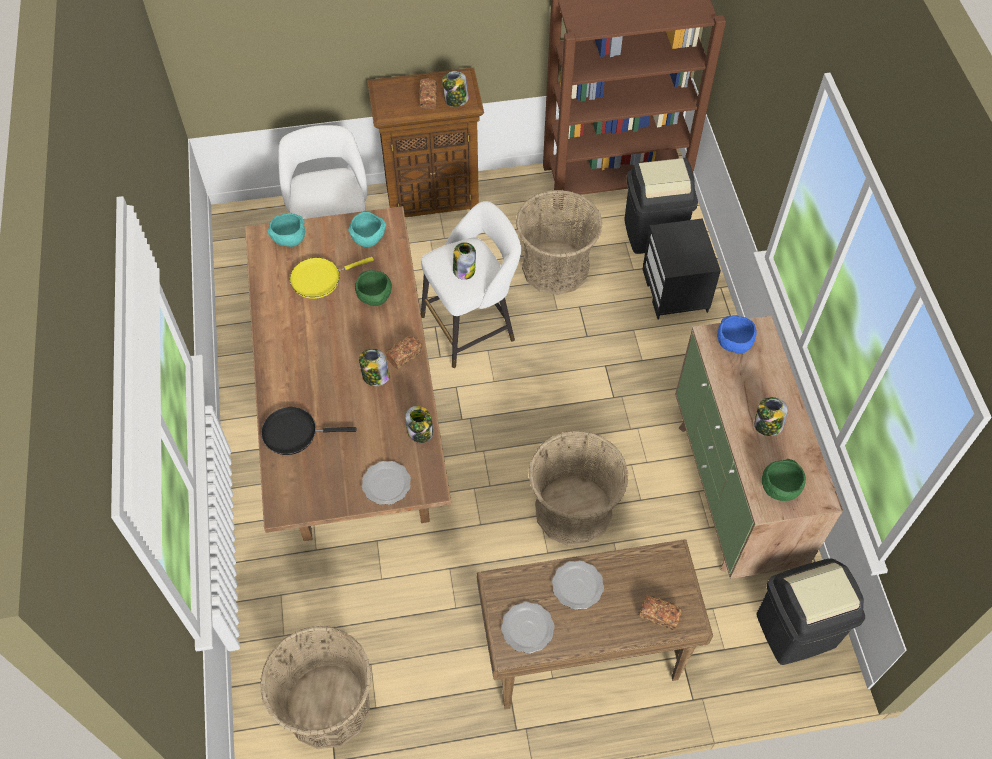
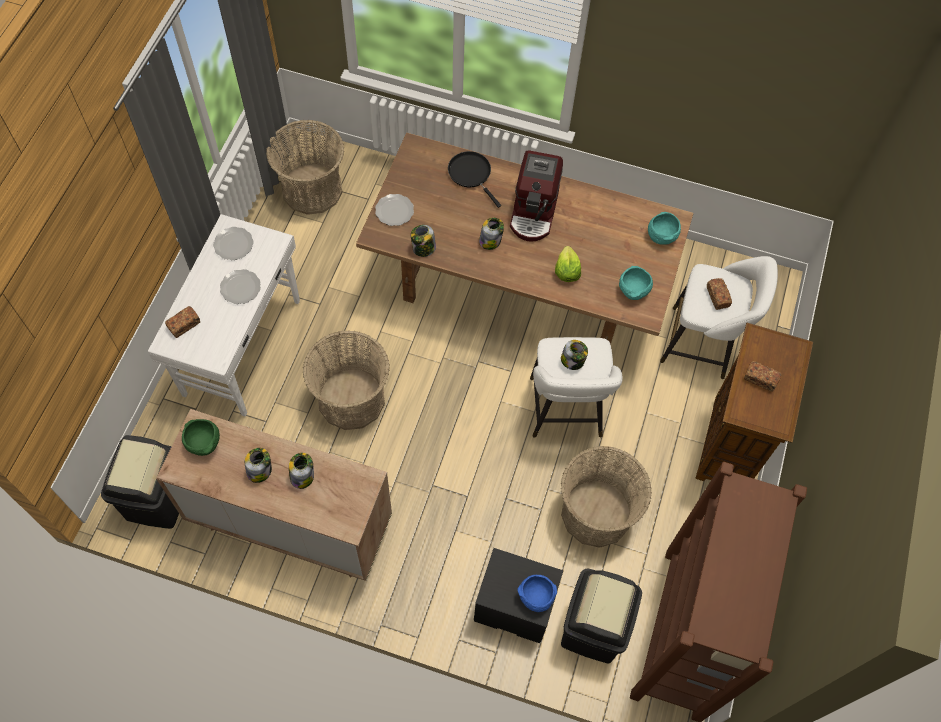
camera: 115 degrees right, 5 degrees up
black frying pan [261,407,356,455] -> black frying pan turned 60 degrees counterclockwise [448,151,501,208]
yellow frying pan [290,257,374,299] -> none
green bowl [355,270,392,306] -> lettuce [555,246,581,282]
bread [386,335,423,369] -> bread moved to [707,278,732,310]
jar [442,71,469,107] -> jar moved to [289,453,314,489]
brown console table [477,539,713,709] -> white console table [148,214,300,417]
blue bowl [717,316,756,354] -> blue bowl moved to [517,575,557,612]
none -> coffee machine [510,150,563,241]

